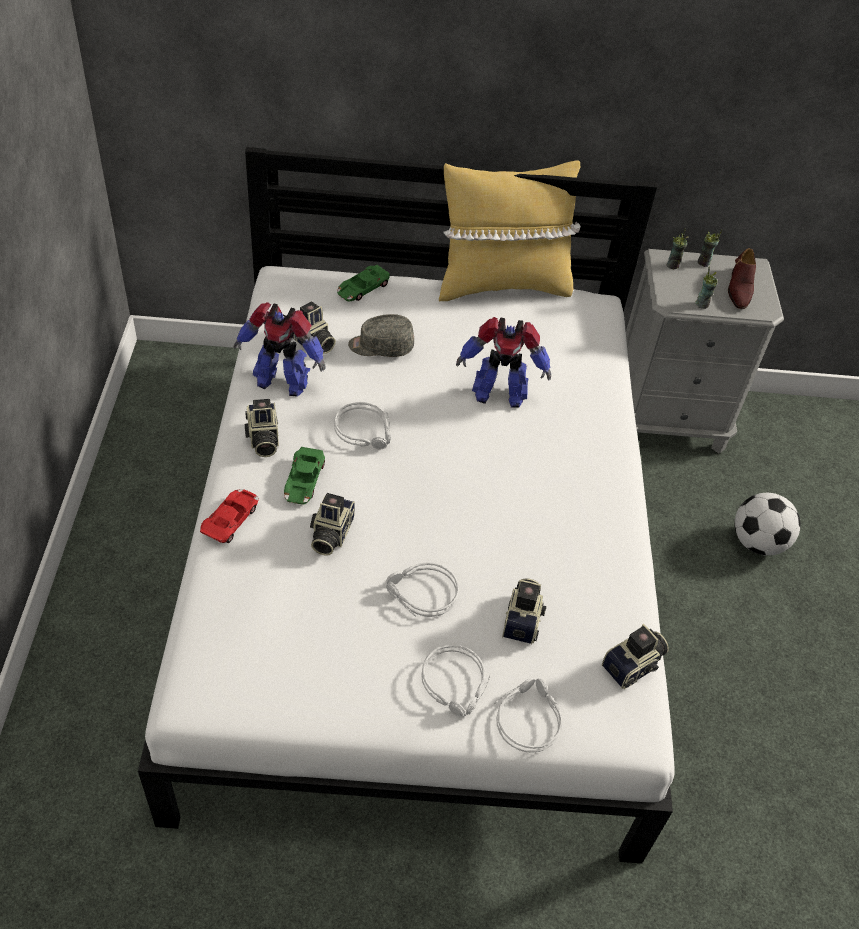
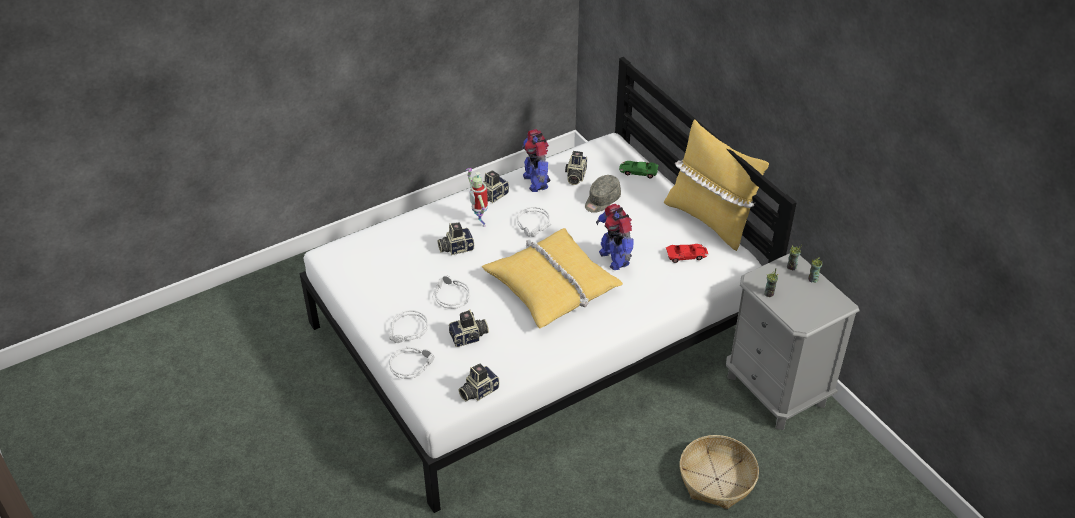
camera: 60 degrees right, 5 degrees down
red toy car [200,489,259,543] -> red toy car moved to [666,244,708,263]
green toy car [284,447,325,505] -> toy robot [466,168,488,227]
grey cap [348,314,414,357] -> grey cap turned 105 degrees counterclockwise [585,175,621,213]
camera [602,624,669,689] -> camera turned 120 degrees clockwise [459,363,499,401]
brown shoe [728,248,756,309] -> none
football [735,493,801,556] -> basket [680,435,759,509]
none -> yellow pillow [482,228,623,328]

